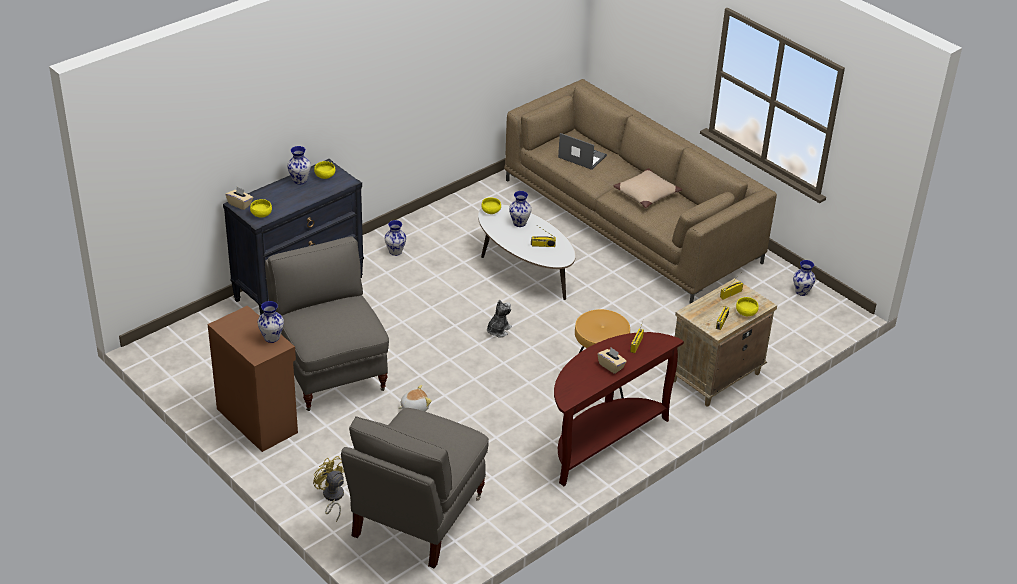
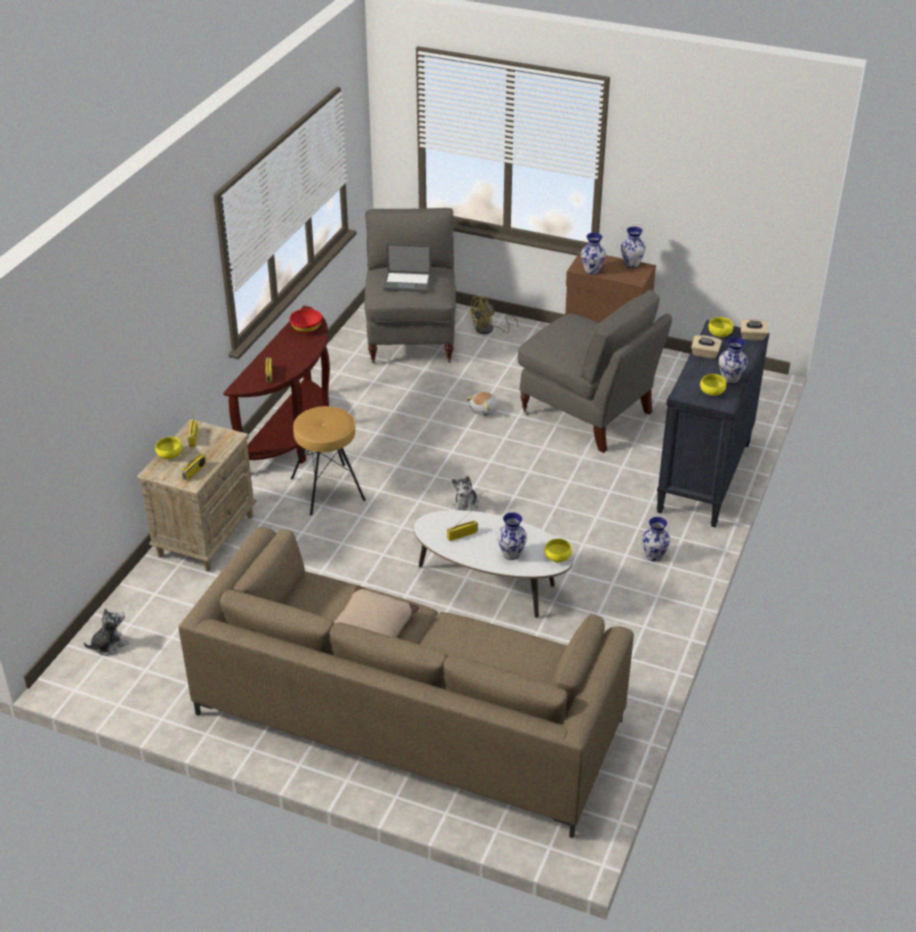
camera: 155 degrees right, 0 degrees up
yellow fan [313,456,344,522] -> yellow fan turned 120 degrees clockwise [468,296,518,334]
laptop [558,133,607,170] -> laptop moved to [383,244,431,292]
beige tissue box [597,348,627,374] -> beige tissue box moved to [691,335,722,359]
vase [793,260,816,296] -> vase moved to [621,227,646,268]
none -> plush toy [84,608,129,656]
none -> red bowl [290,309,322,333]

